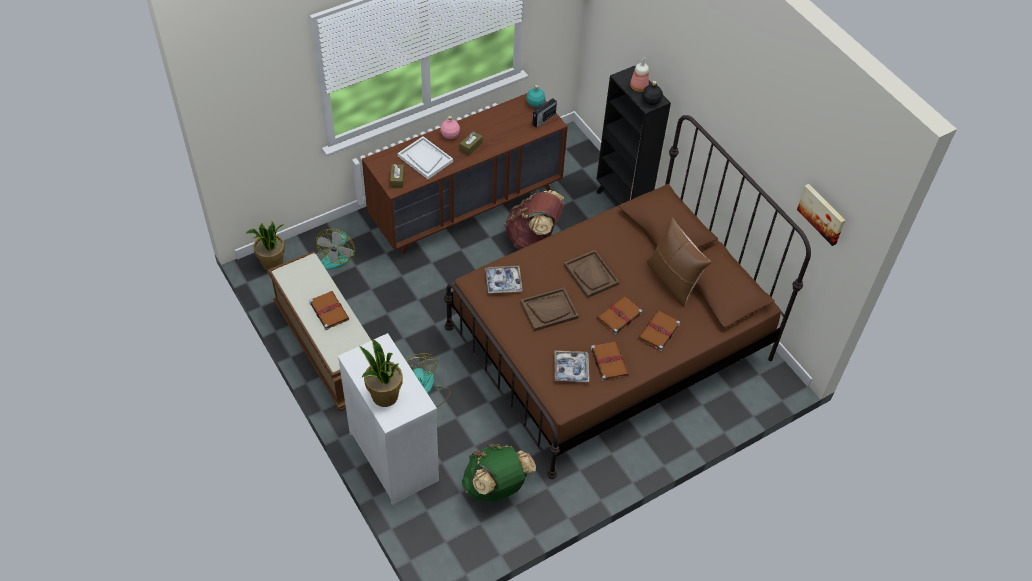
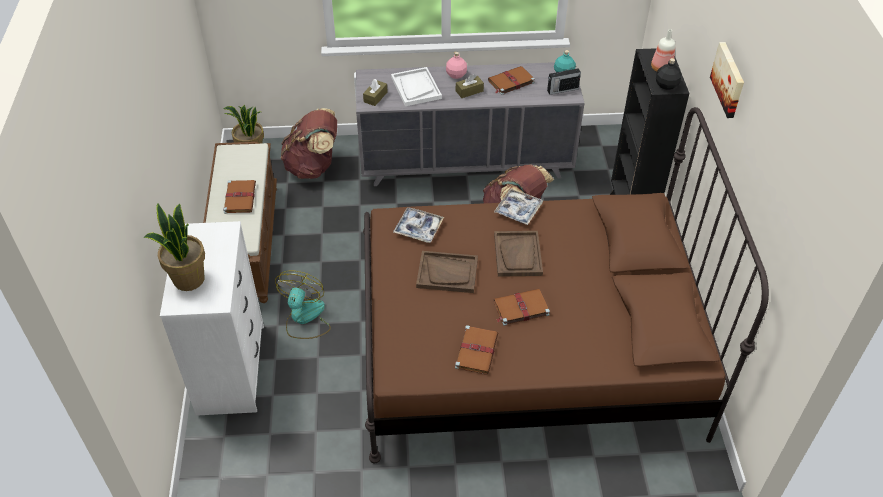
camera: 30 degrees right, 5 degrees down
fan [316,228,355,270] -> brown backpack [281,108,337,179]
brown dresser [362,93,568,254] -> grey dresser [356,62,584,186]
green backpack [462,444,536,502] -> none
tray [554,351,589,382] -> tray moved to [494,188,543,225]
brown book [638,311,680,351] -> brown book moved to [488,66,535,95]
brown pillow [646,216,711,307] -> none
picture [797,184,846,246] -> picture moved to [710,42,744,118]

